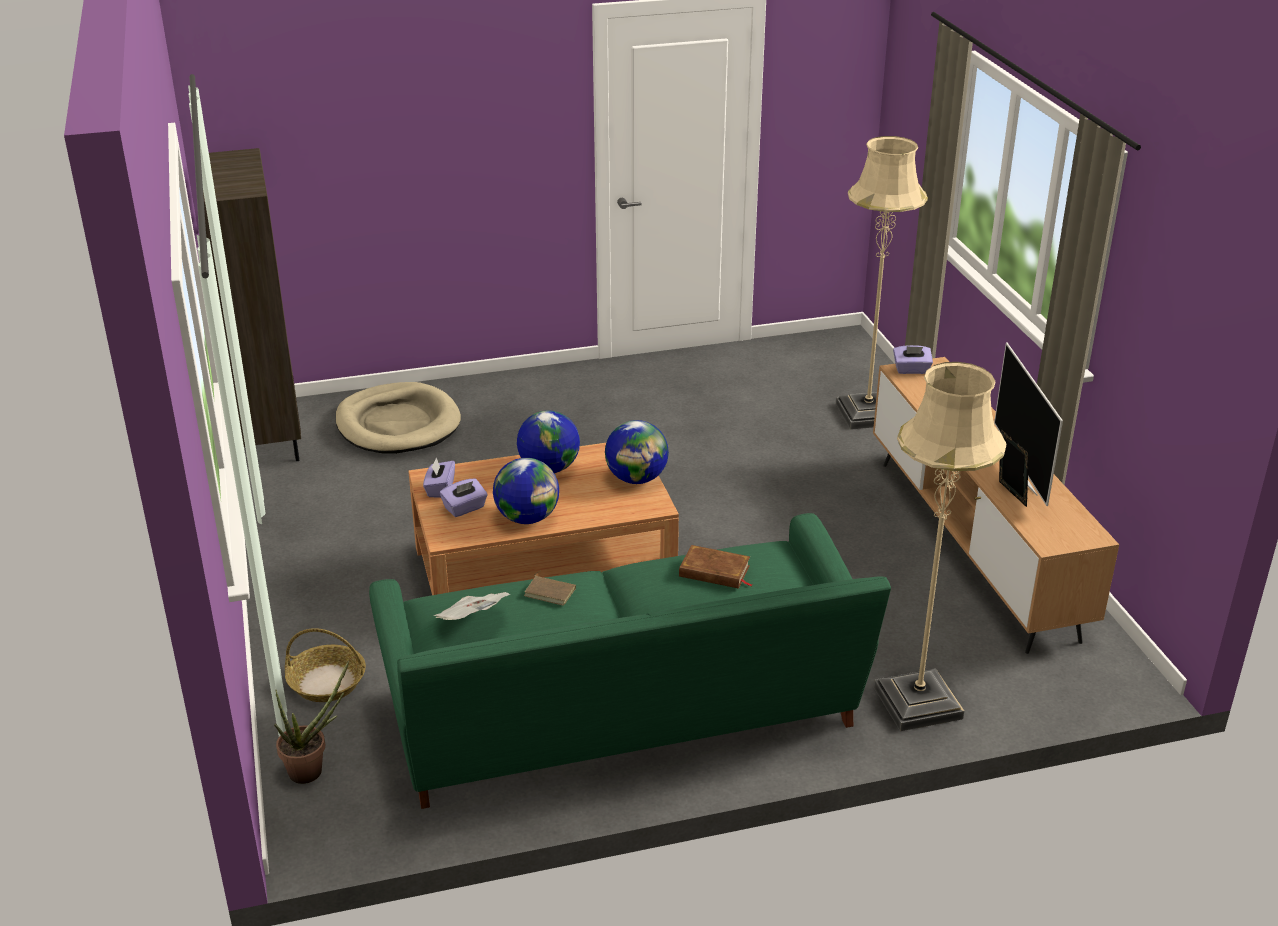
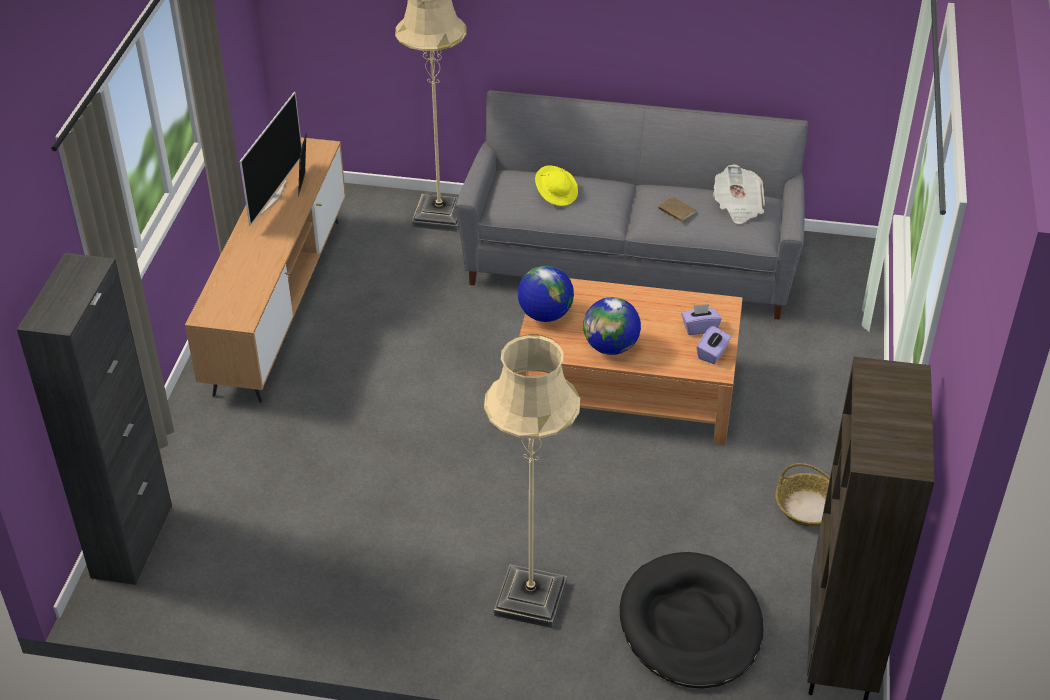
camera: 155 degrees left, 10 degrees up
potted plant [274,661,349,784] -> none
basket [285,628,366,702] -> basket moved to [775,463,830,527]
beige dog bed [336,382,461,454] -> black dog bed [620,552,763,689]
green sofa [369,513,891,809] -> grey sofa [455,90,808,320]
globe [493,458,559,524] -> none
brown book [679,545,752,589] -> yellow hat [535,165,578,206]
beige floor lamp [836,136,928,430] -> beige floor lamp moved to [484,334,580,628]
purple tissue box [893,345,933,374] -> none
none -> black cabinet [17,253,172,585]

